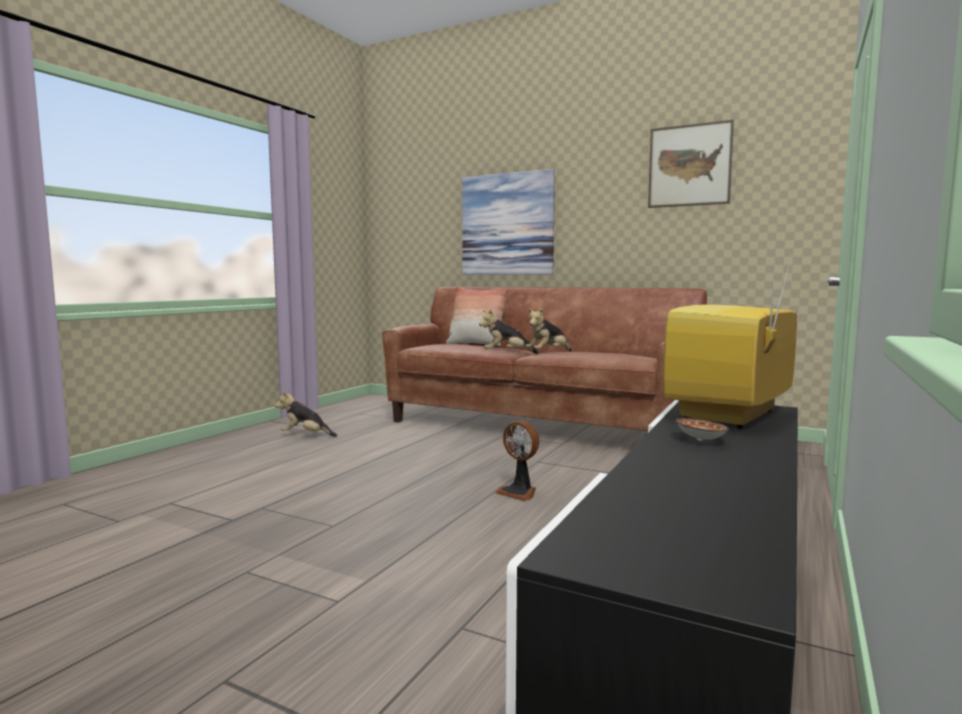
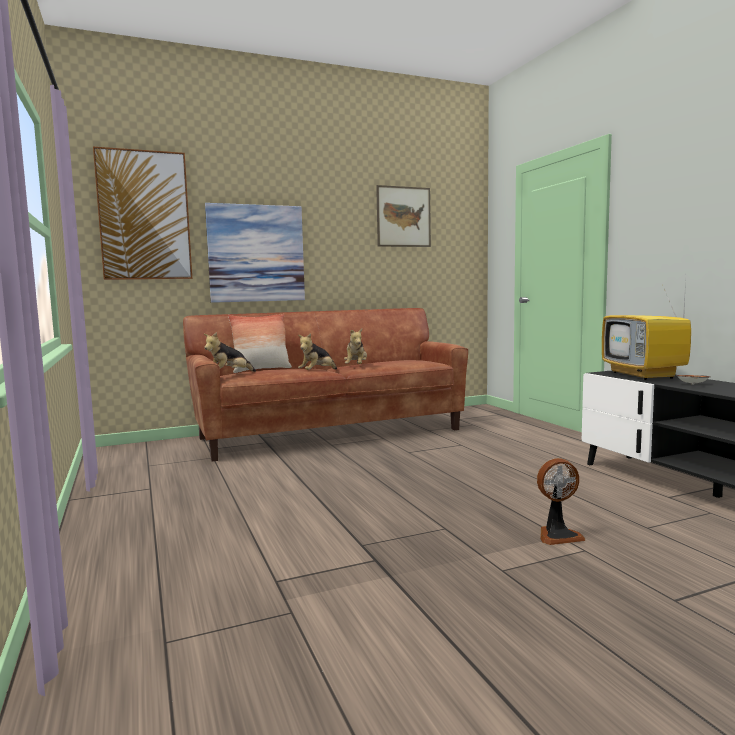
camera: 50 degrees left, 0 degrees up
plush toy [275,391,337,437] -> plush toy moved to [204,332,256,372]
fan [495,420,539,501] -> fan moved to [537,458,585,545]
none -> picture [93,147,192,280]

